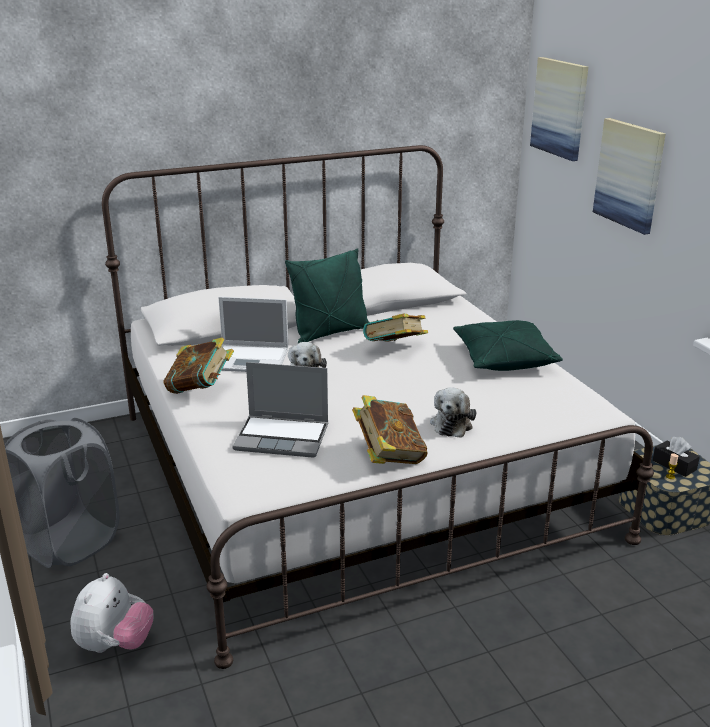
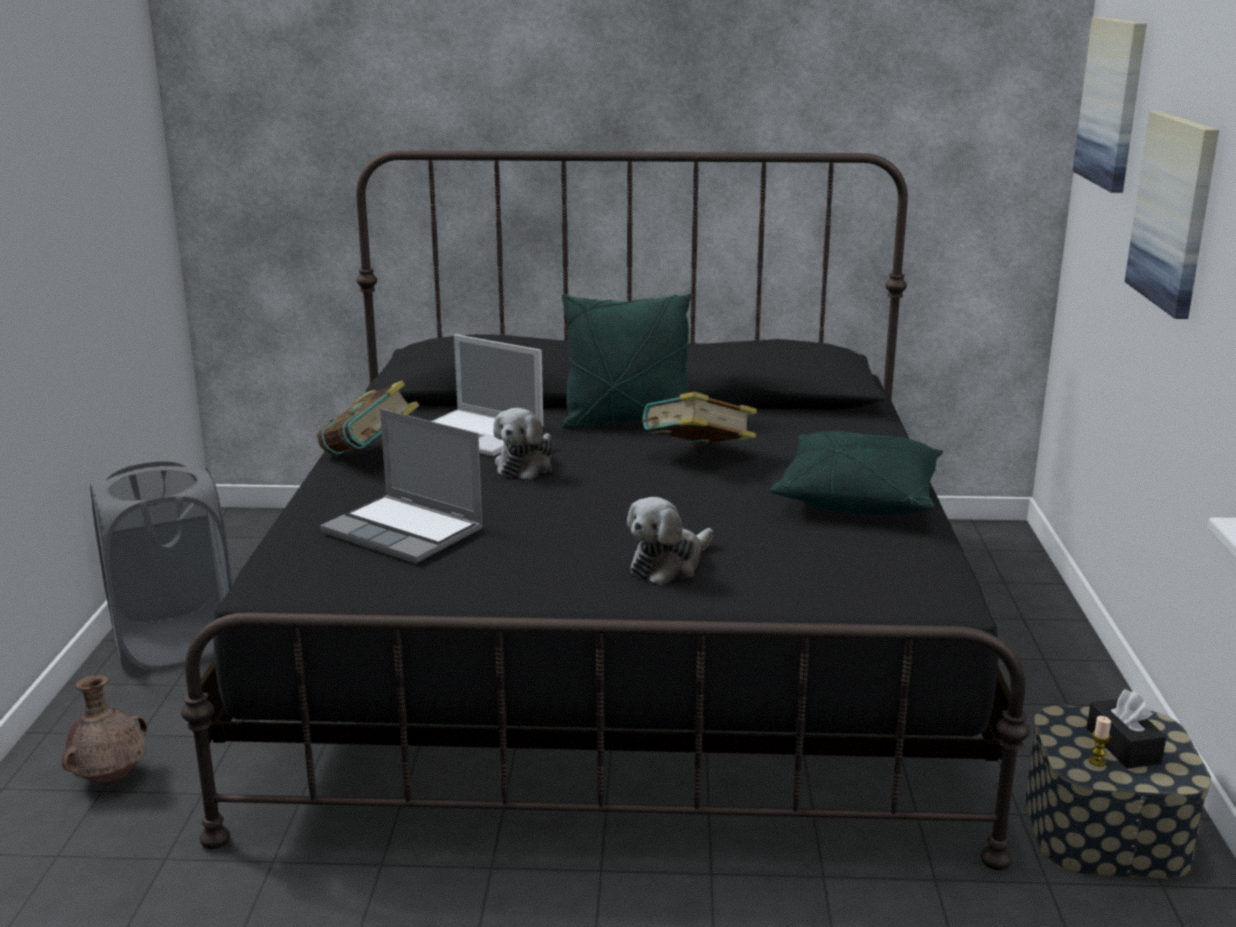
camera: 25 degrees right, 5 degrees down
plush toy [70,573,153,653] -> brown vase [62,675,147,783]
white bed [102,145,654,669] -> black bed [181,150,1030,870]
book [352,395,428,464] -> none

